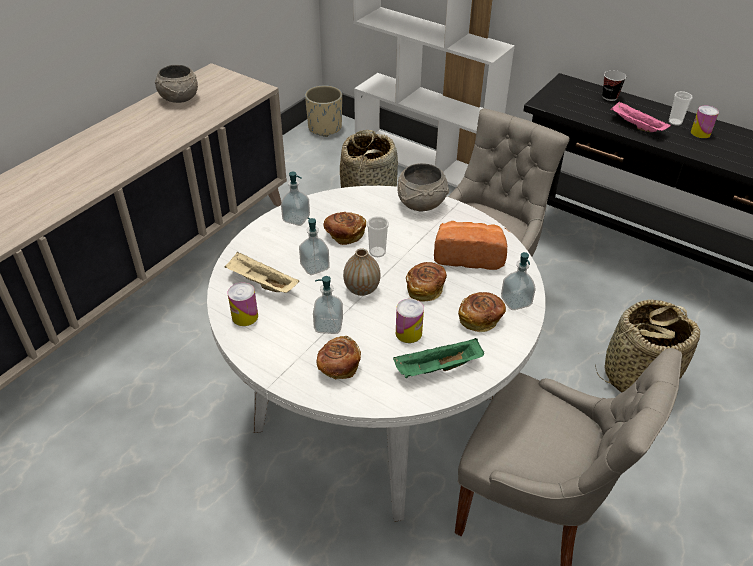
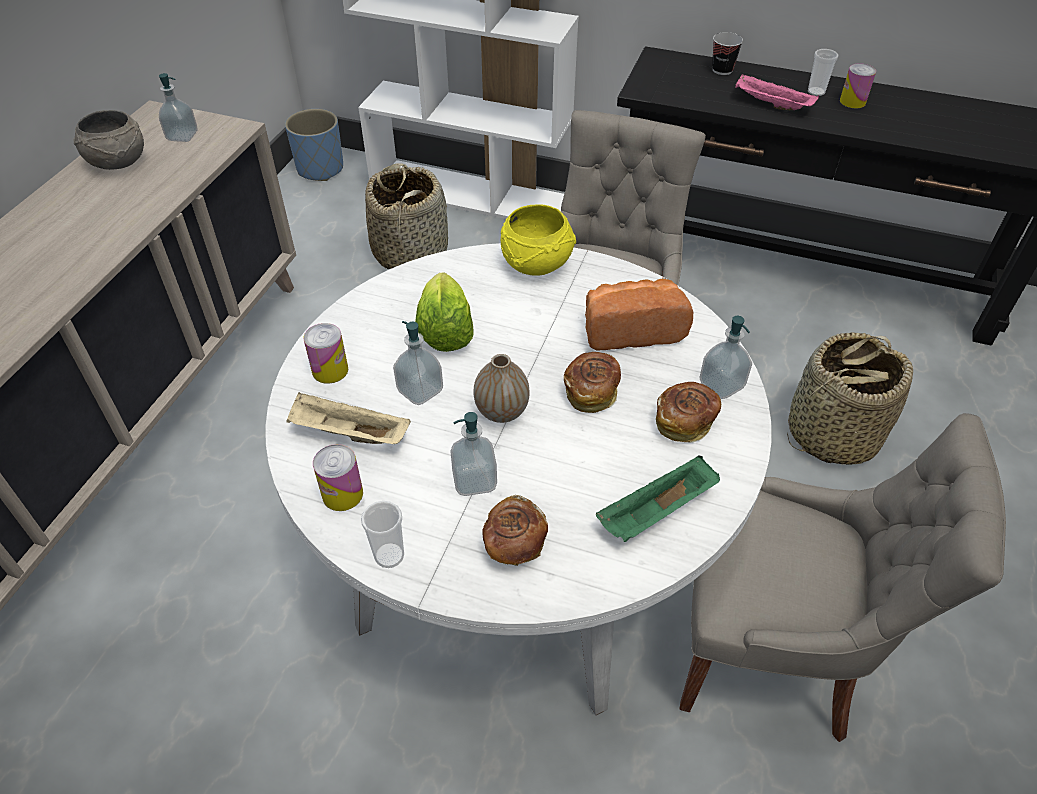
camera: 15 degrees left, 5 degrees up
soap dispenser [281,172,310,226] -> soap dispenser moved to [159,73,197,142]
beige planter [305,86,342,137] -> blue planter [285,109,343,181]
bread [324,212,366,245] -> lettuce [415,272,474,352]
cup [367,216,389,257] -> cup moved to [361,501,404,568]
can [396,299,424,343] -> can moved to [303,323,348,384]
grey bowl [397,163,449,211] -> yellow bowl [501,204,576,276]

